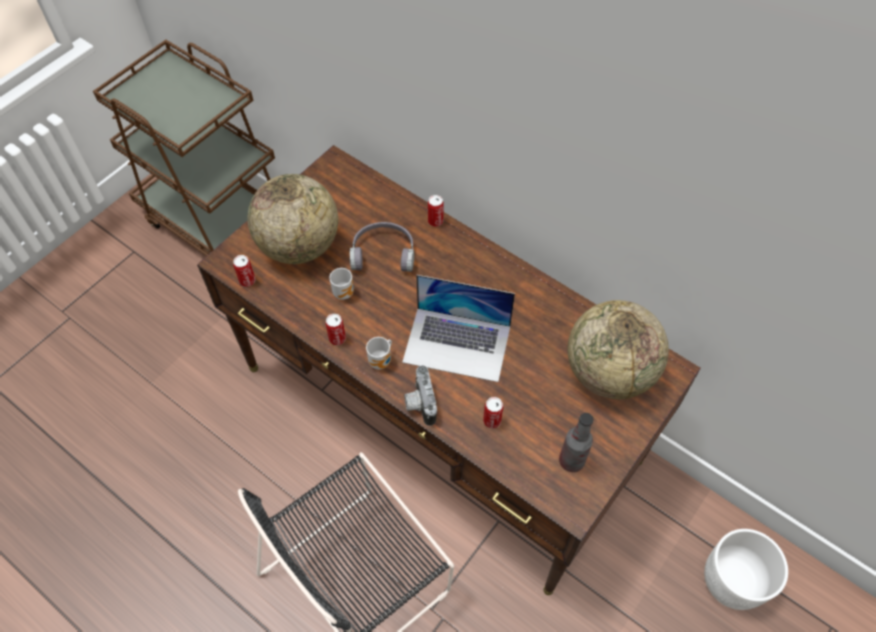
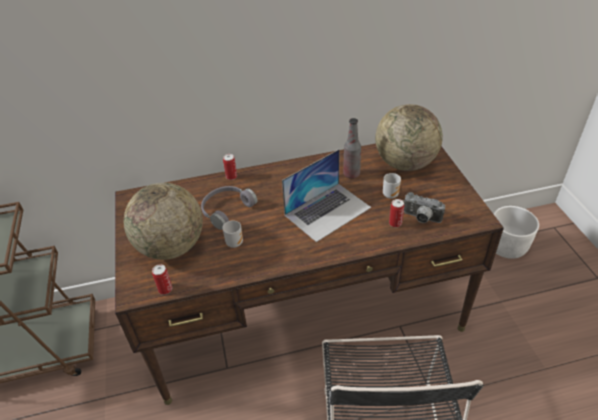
camera: 50 degrees left, 15 degrees down
can [326,314,346,345] -> none
mug [366,337,392,369] -> mug moved to [383,173,401,199]
camera [404,365,437,426] -> camera moved to [404,192,445,223]
bottle [559,413,594,472] -> bottle moved to [343,118,361,179]

